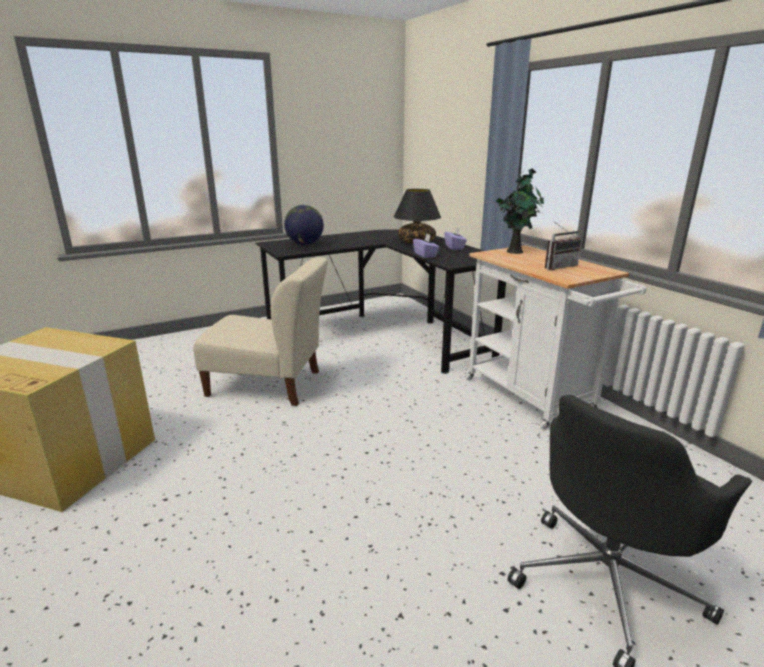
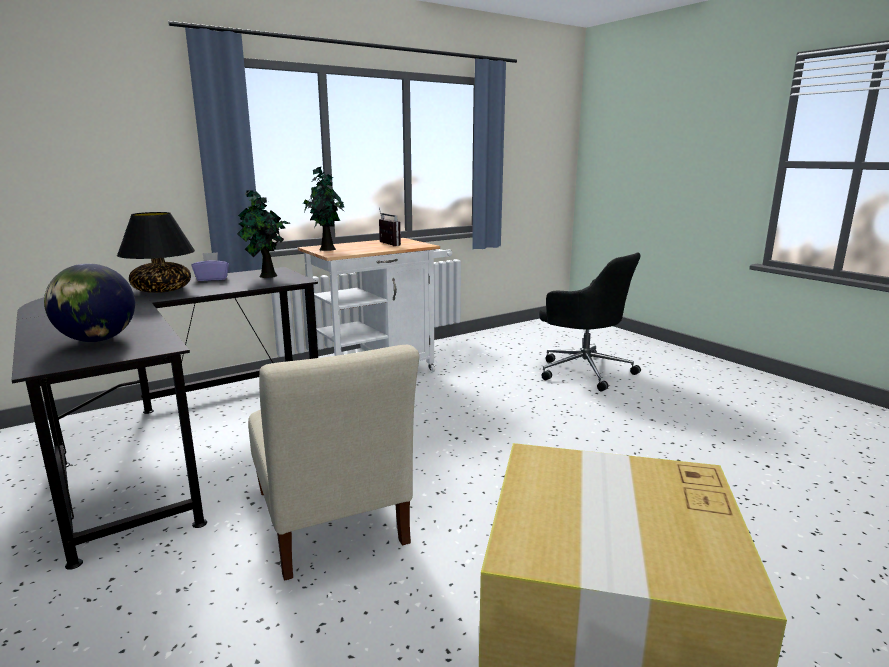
camera: 95 degrees left, 5 degrees down
beige chair [193,257,328,406] -> beige chair turned 150 degrees clockwise [248,345,420,580]
purple tissue box [413,234,439,258] -> none
none -> potted plant [237,189,290,278]

